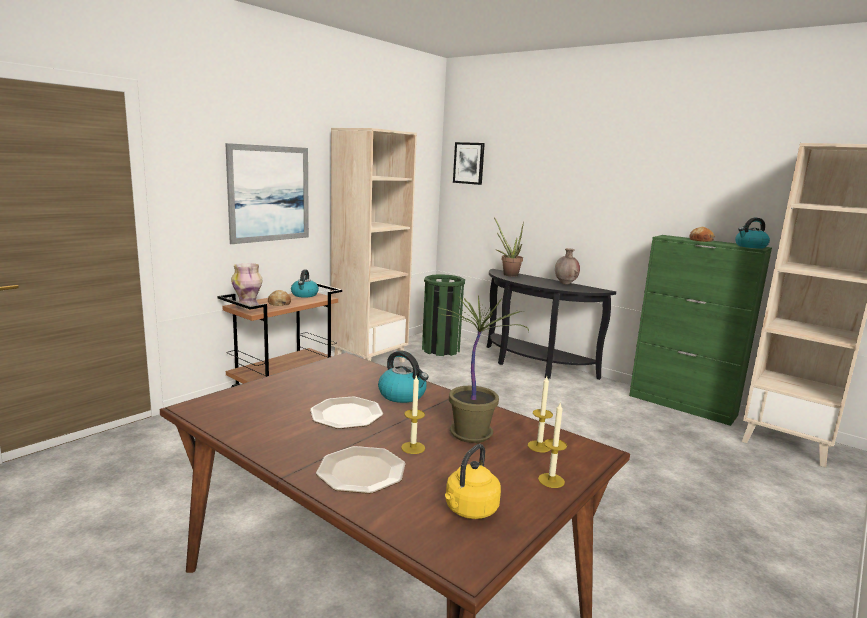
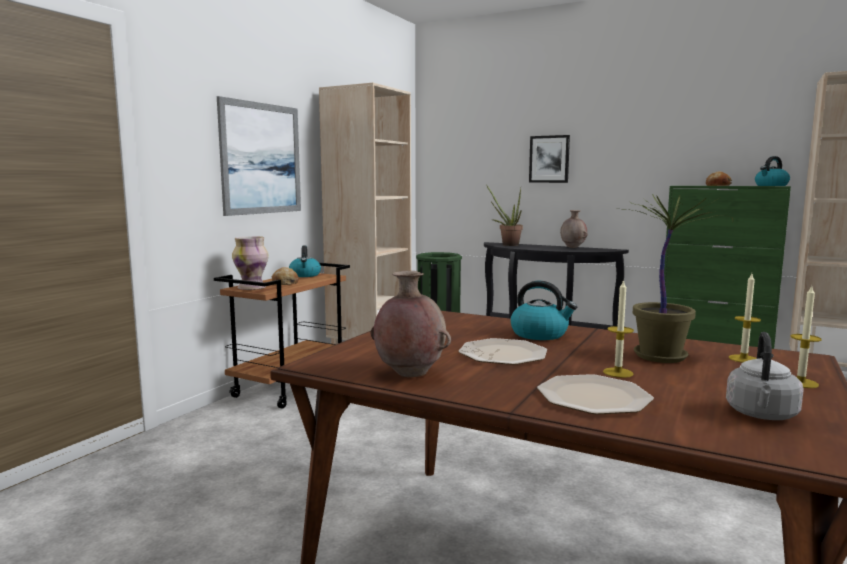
camera: 10 degrees left, 5 degrees down
yellow kettle [445,444,501,519] -> grey kettle [726,332,803,420]
picture [453,142,485,185] -> picture moved to [529,135,570,183]
none -> brown vase [370,271,451,377]

